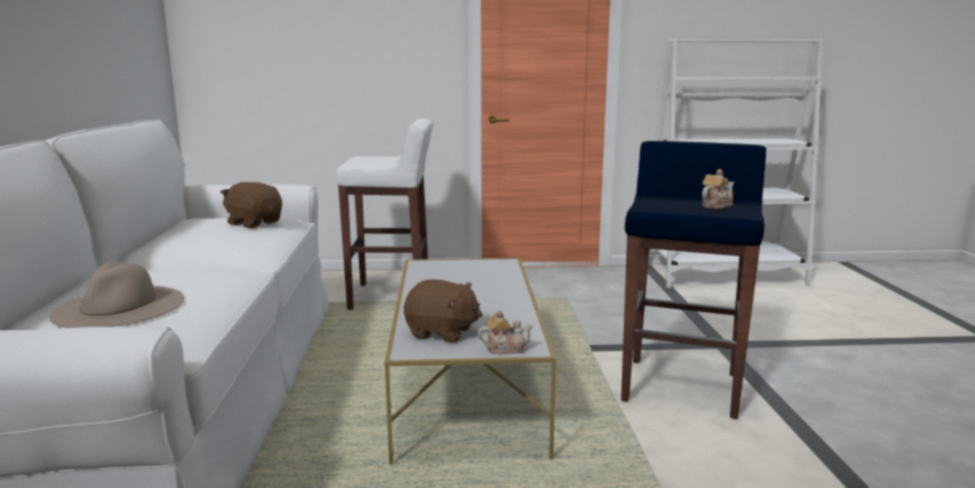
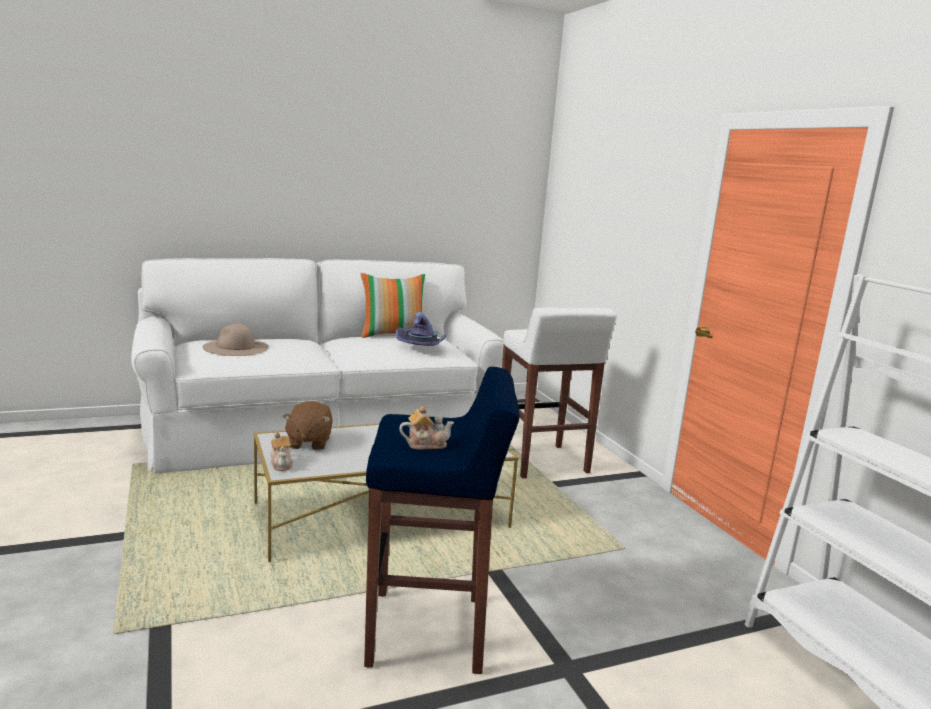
camera: 70 degrees right, 0 degrees up
brown plush toy [220,182,282,228] -> purple hat [396,312,446,346]
teapot [702,169,734,209] -> teapot turned 45 degrees counterclockwise [399,406,454,450]
none -> pillow [360,273,425,338]

